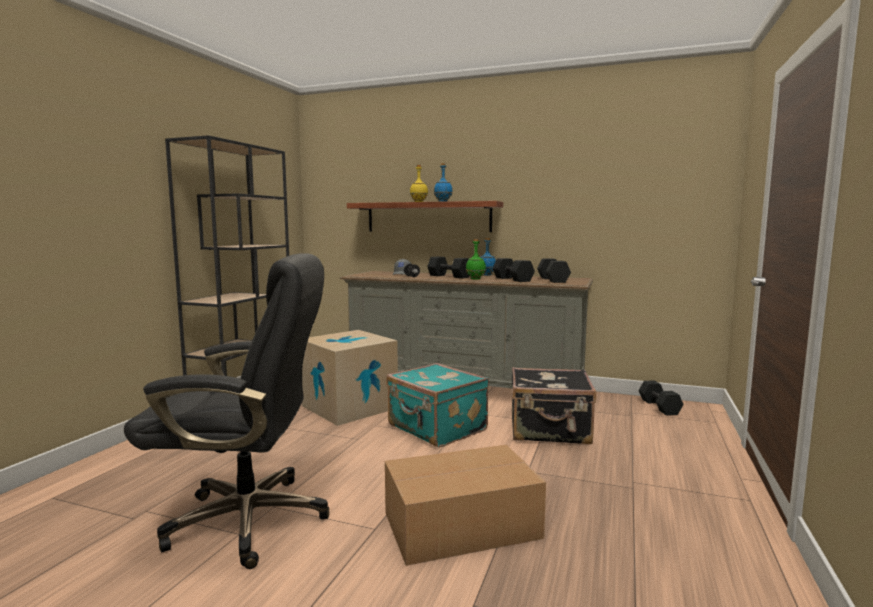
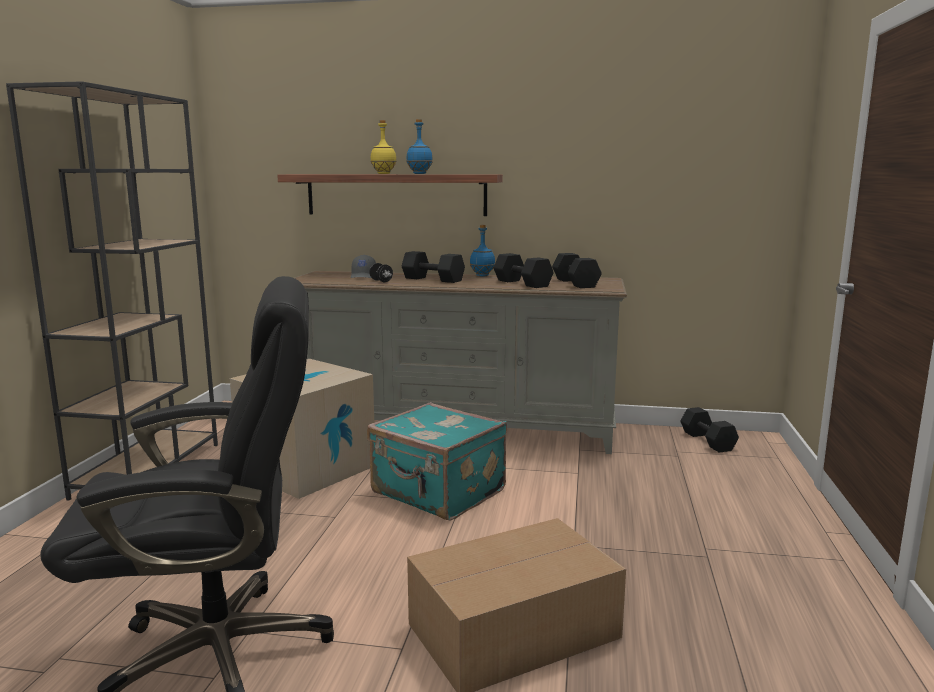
camera: 10 degrees left, 5 degrees up
green bottle [466,239,486,280] -> none
black suitcase [512,367,596,444] -> none

